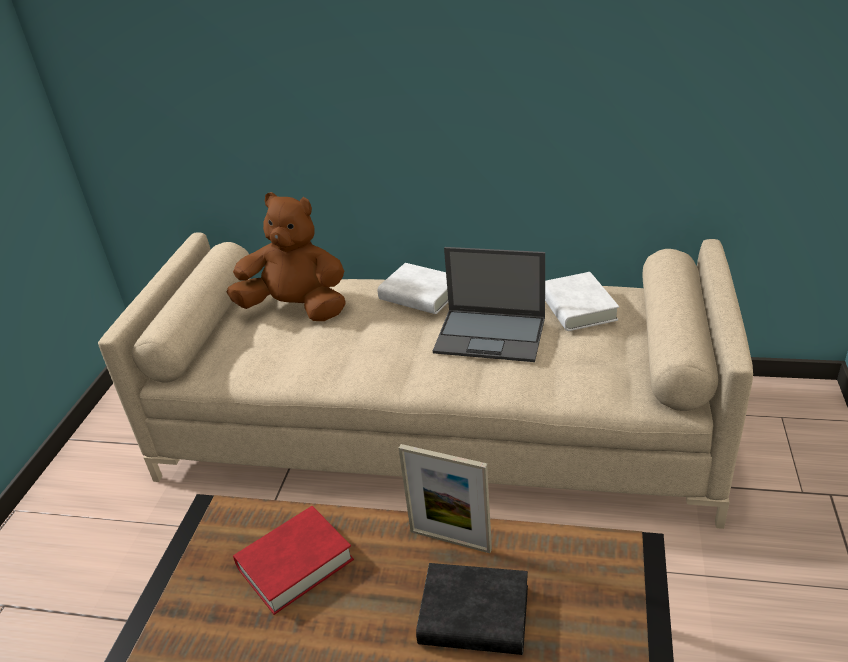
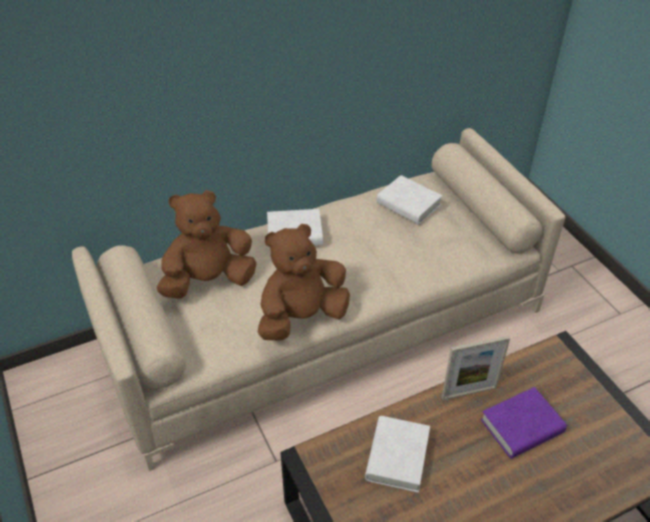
camera: 40 degrees left, 10 degrees up
red book [233,506,354,615] -> white book [365,416,430,493]
black book [416,563,528,655] -> purple book [481,387,567,459]
laptop [433,247,545,362] -> none
none -> brown plush toy [258,224,350,341]

